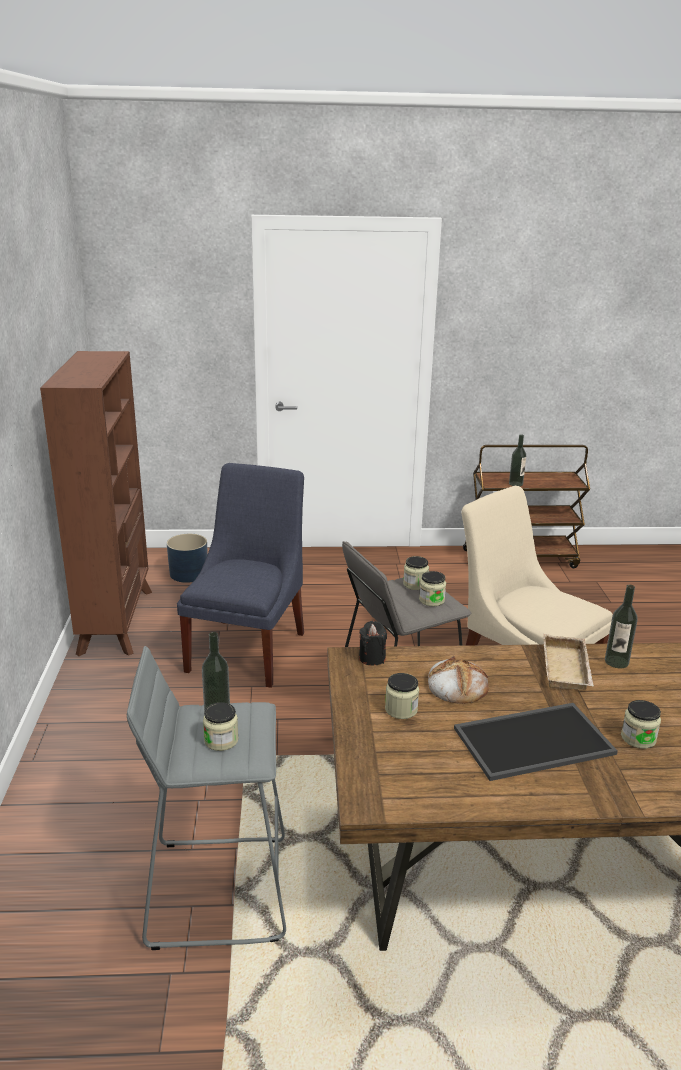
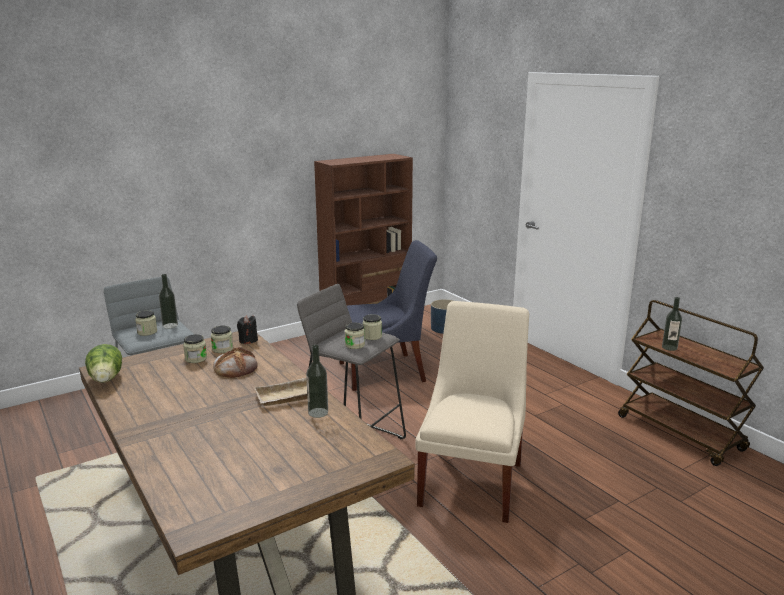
camera: 60 degrees right, 5 degrees down
tray [454,703,618,781] -> none
jar [621,700,661,749] -> jar moved to [211,326,233,353]
none -> lettuce [85,344,122,383]

